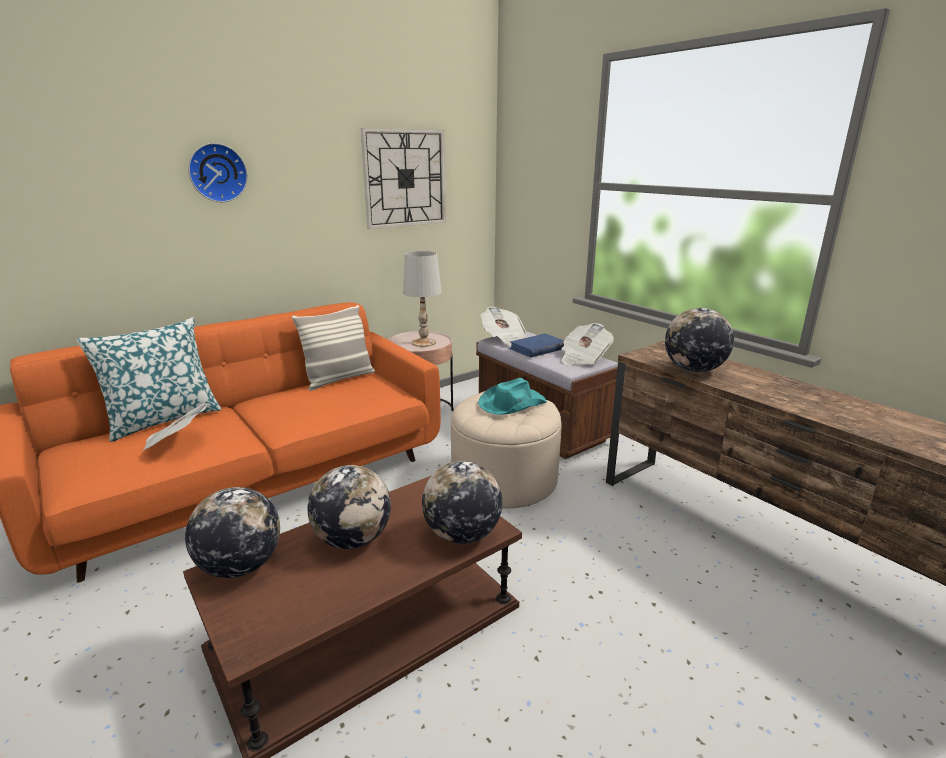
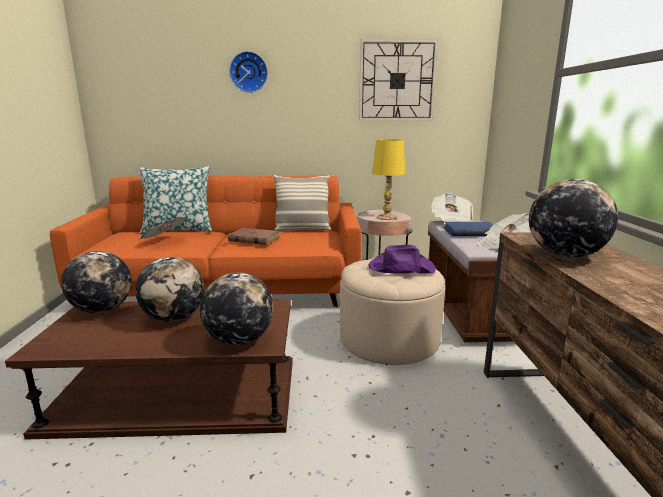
camera: 35 degrees right, 5 degrees down
white table lamp [403,251,441,347] -> yellow table lamp [372,139,405,220]
turquoise hat [478,378,547,415] -> purple hat [368,245,436,274]
none -> brown book [228,228,280,245]

